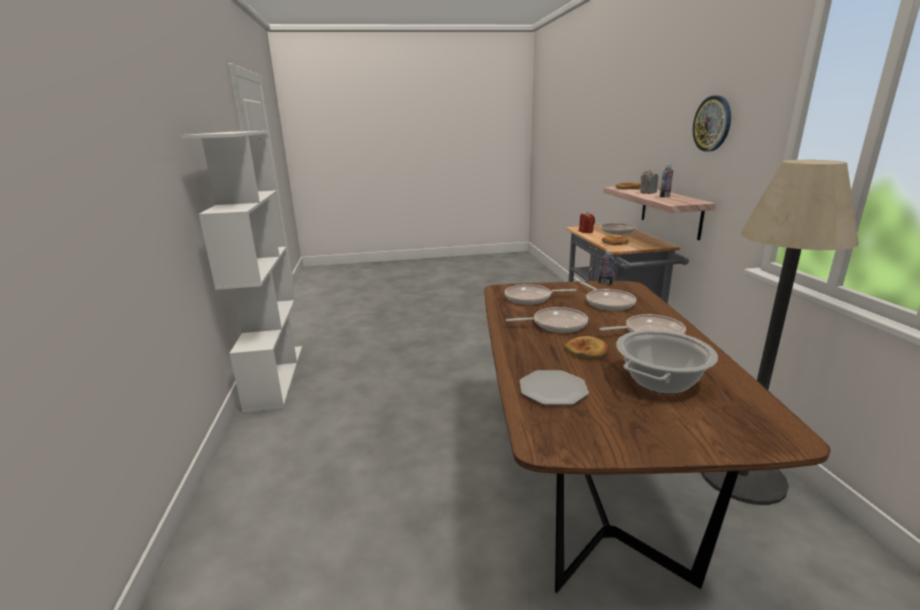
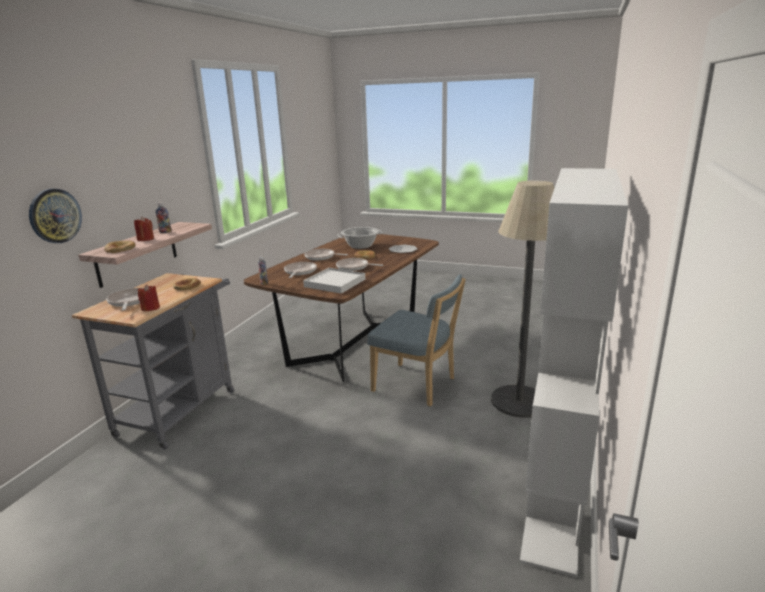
camera: 150 degrees left, 0 degrees up
frying pan [505,284,576,304] -> white tray [303,268,365,294]
grey candle [640,170,658,194] -> red candle [134,217,154,241]
wall clock [693,95,731,152] -> wall clock moved to [29,189,82,243]
floor lamp [700,160,859,505] -> floor lamp moved to [491,180,554,418]
none -> blue chair [367,274,465,406]

